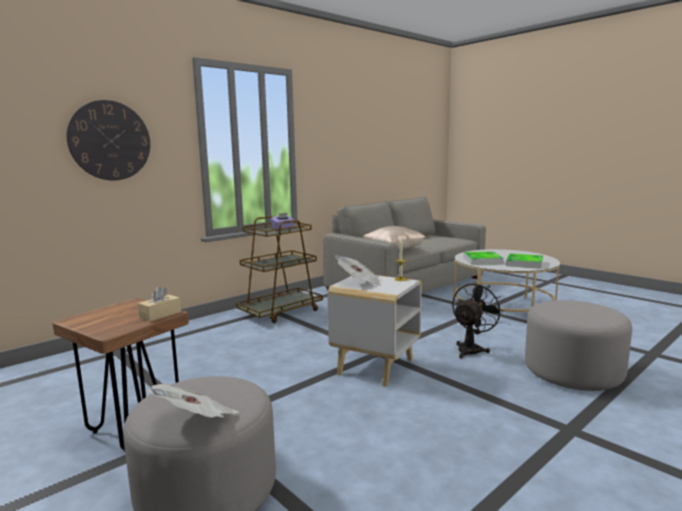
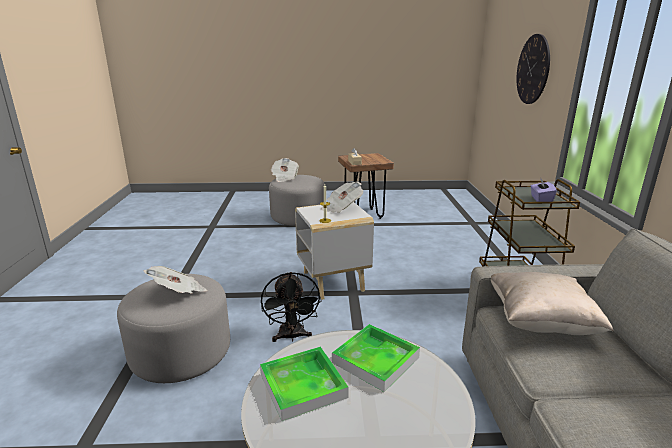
camera: 130 degrees right, 10 degrees up
none -> newspaper [143,266,208,293]

